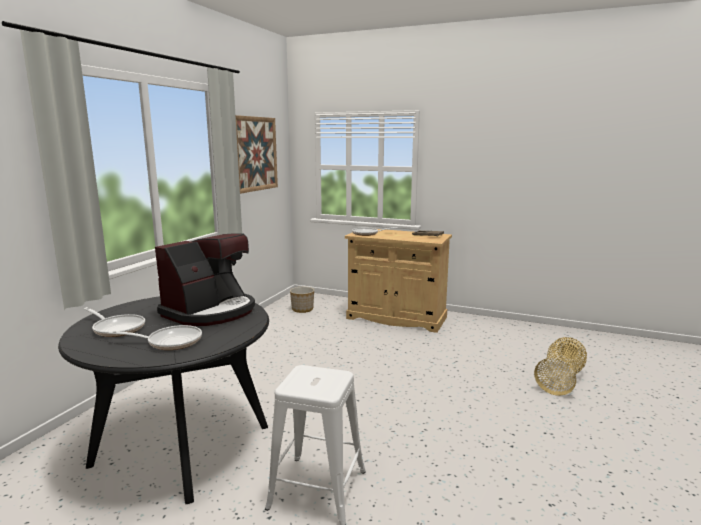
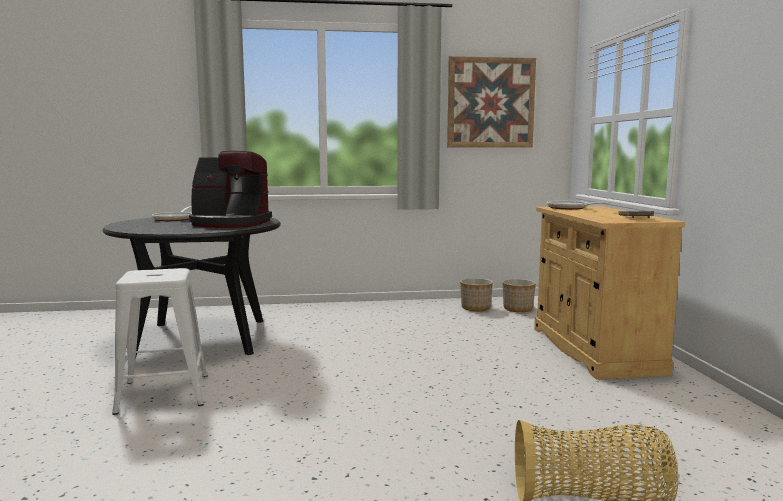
camera: 60 degrees right, 5 degrees down
frying pan [109,325,202,350] -> none
none -> planter [460,278,493,311]

